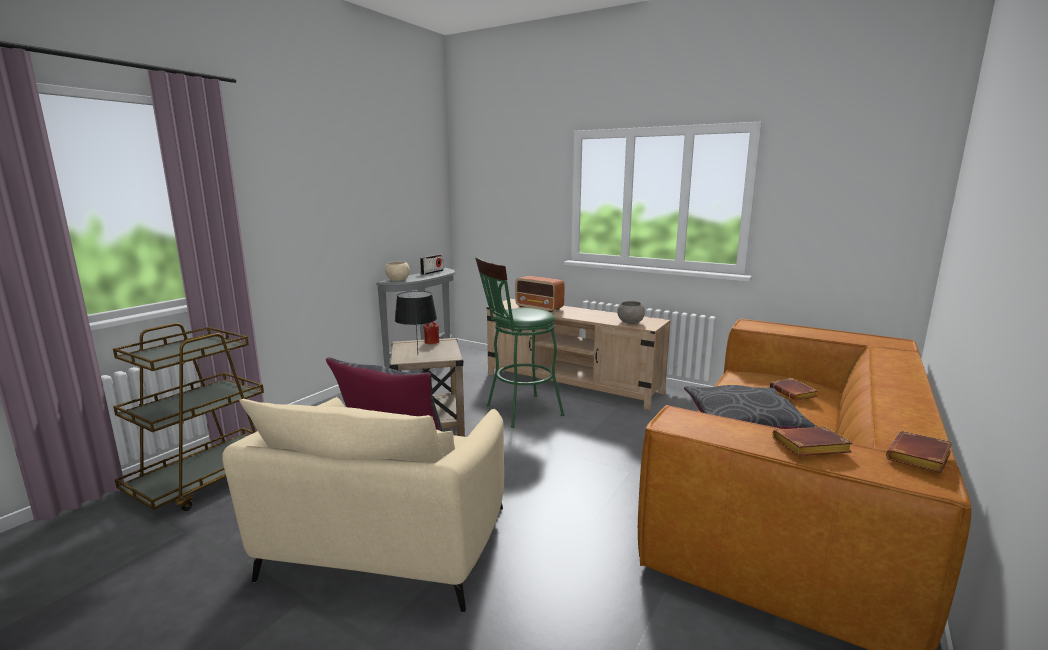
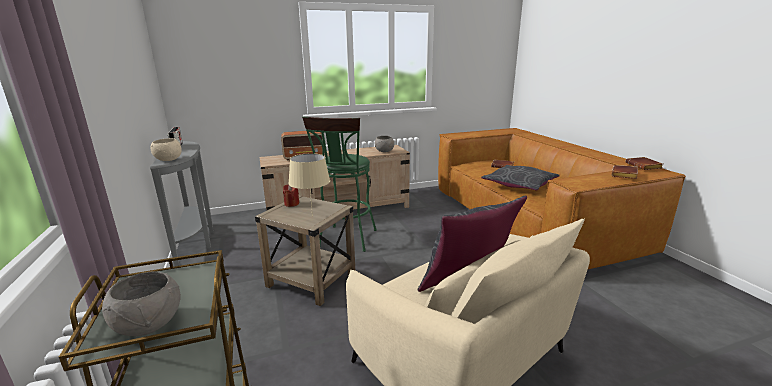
camera: 50 degrees left, 5 degrees up
black table lamp [395,291,437,352] -> beige table lamp [288,153,330,216]
none -> grey bowl [102,271,181,336]

